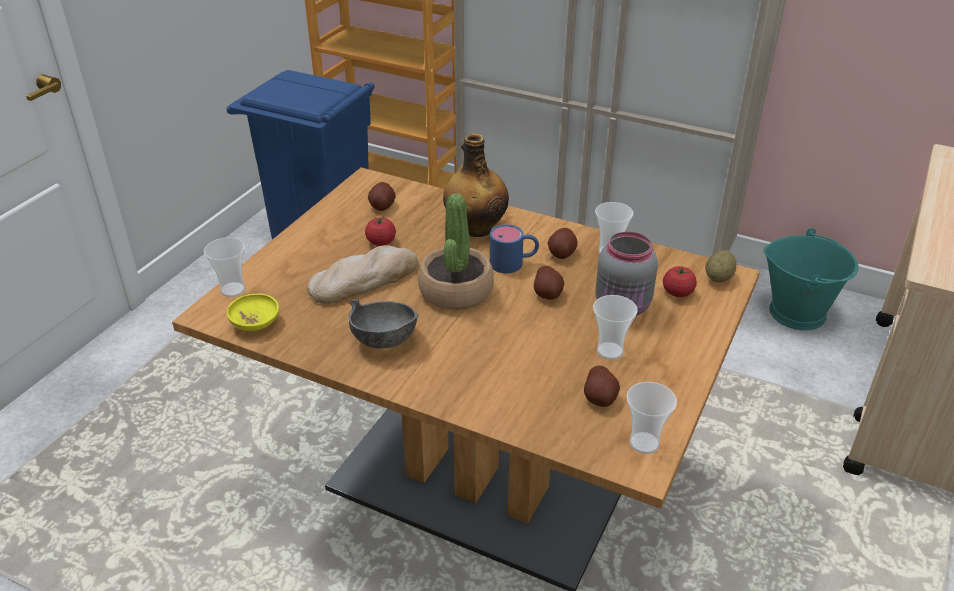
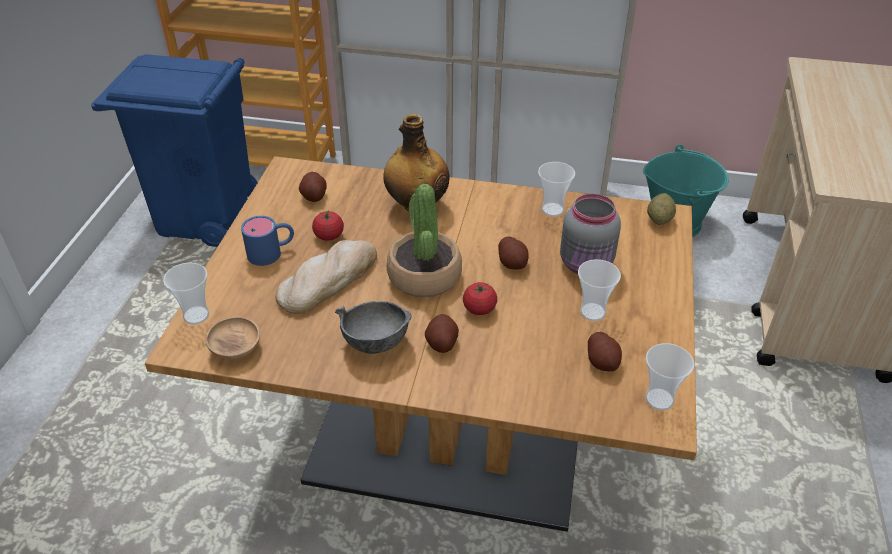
camera: 15 degrees left, 5 degrees up
yellow bowl [227,294,279,331] -> brown bowl [205,316,260,360]
blue mug [490,224,539,273] -> blue mug moved to [241,216,294,266]
potato [547,228,578,259] -> potato moved to [425,314,459,353]
tomato [663,266,697,297] -> tomato moved to [463,282,497,315]

